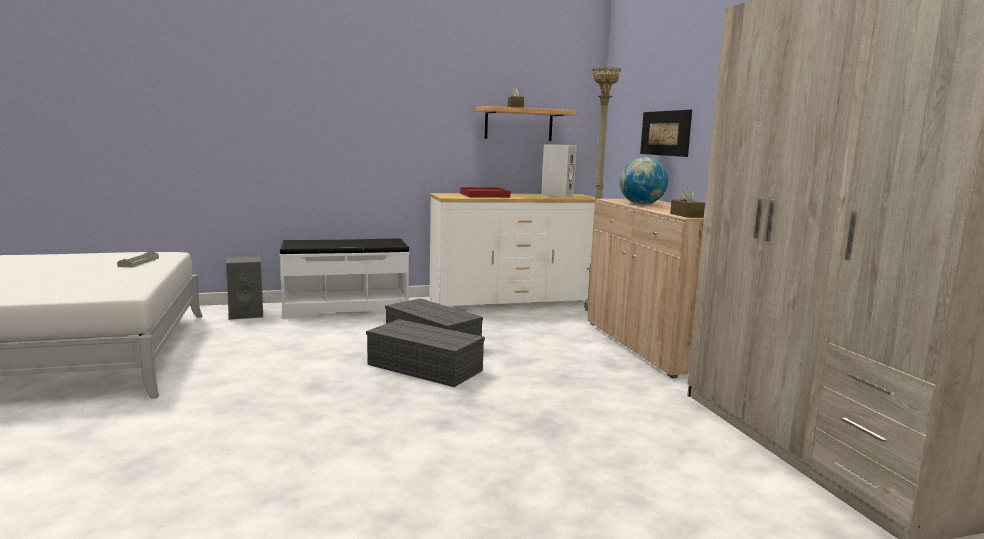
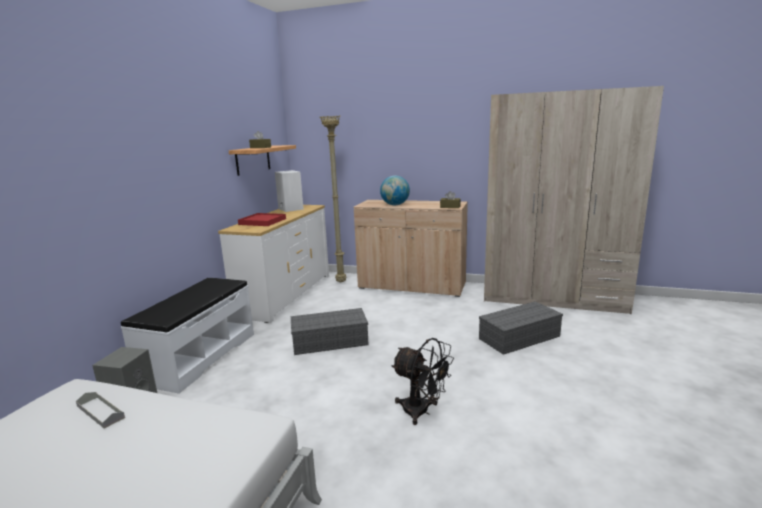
camera: 55 degrees left, 5 degrees up
grey storage box [366,319,485,387] -> grey storage box moved to [479,301,563,355]
picture [640,110,692,157] -> none
none -> black fan [391,338,454,425]

